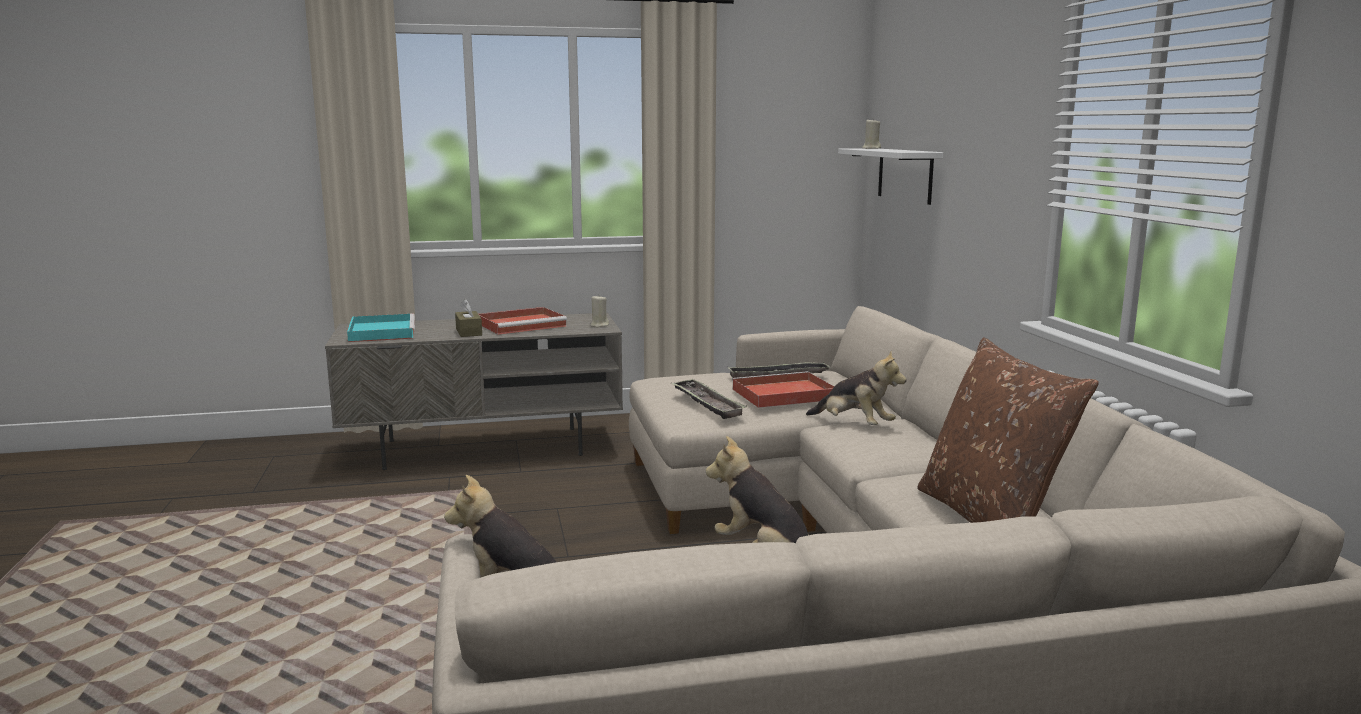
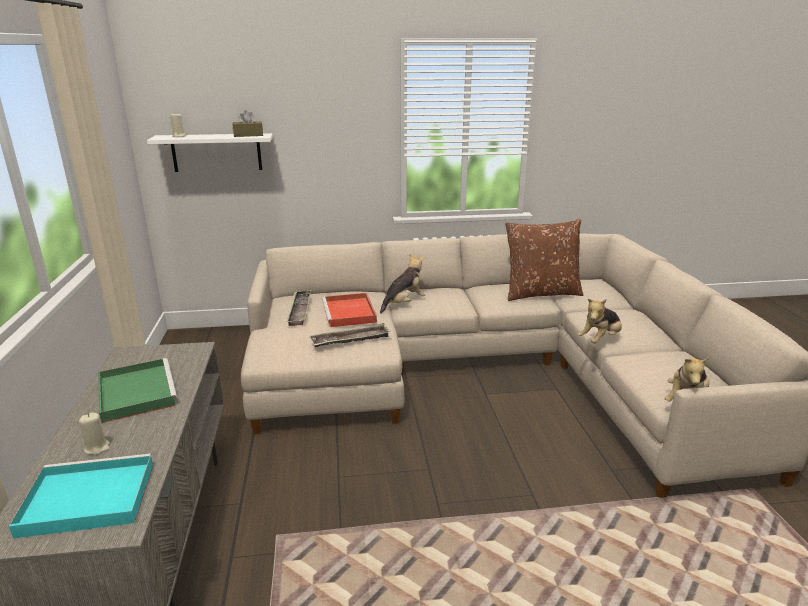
camera: 85 degrees left, 10 degrees up
brown tissue box [455,299,482,337] -> brown tissue box moved to [233,110,263,137]
red tray [479,307,567,334] -> green tray [98,358,177,423]
beige candle [590,294,609,328] -> beige candle moved to [79,412,110,455]

